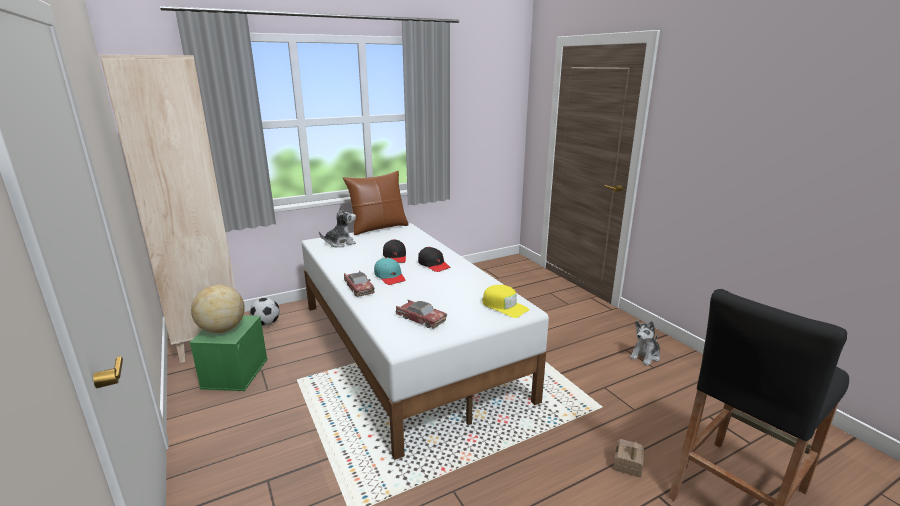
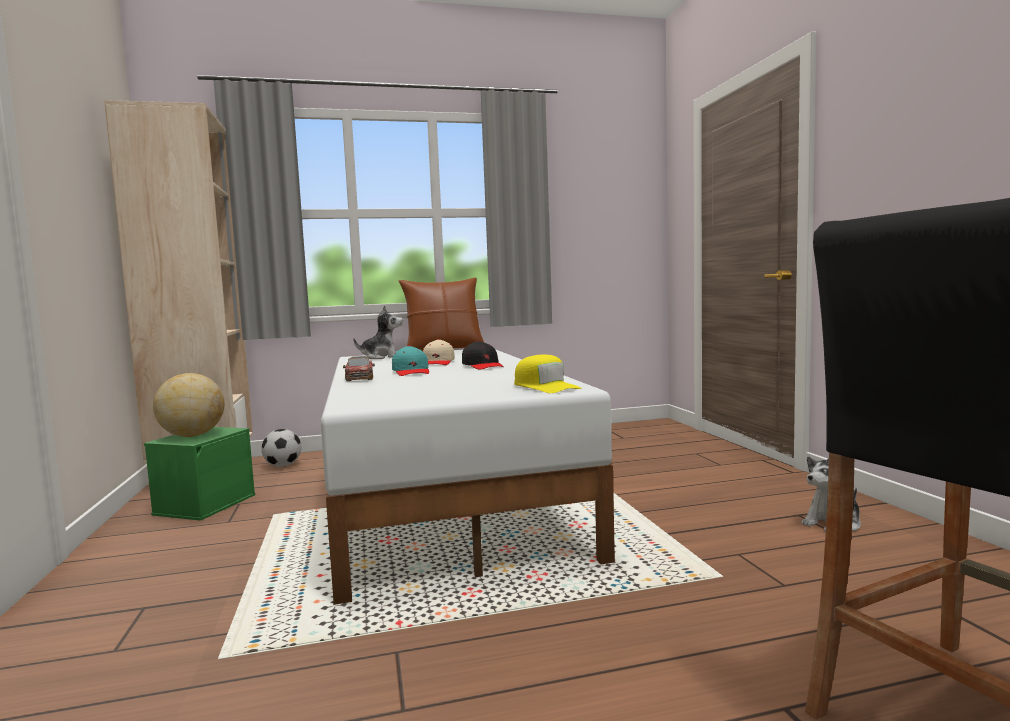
camera: 15 degrees right, 15 degrees down
black cap [383,239,406,263] -> beige cap [423,339,455,365]
toy car [396,299,447,329] -> none
toy house [613,439,644,478] -> none

